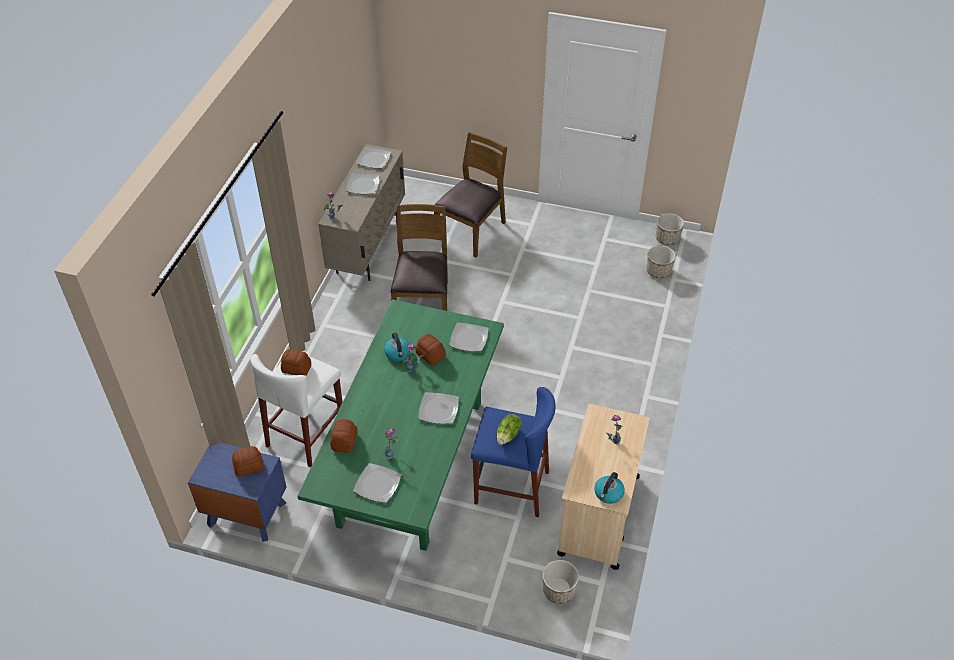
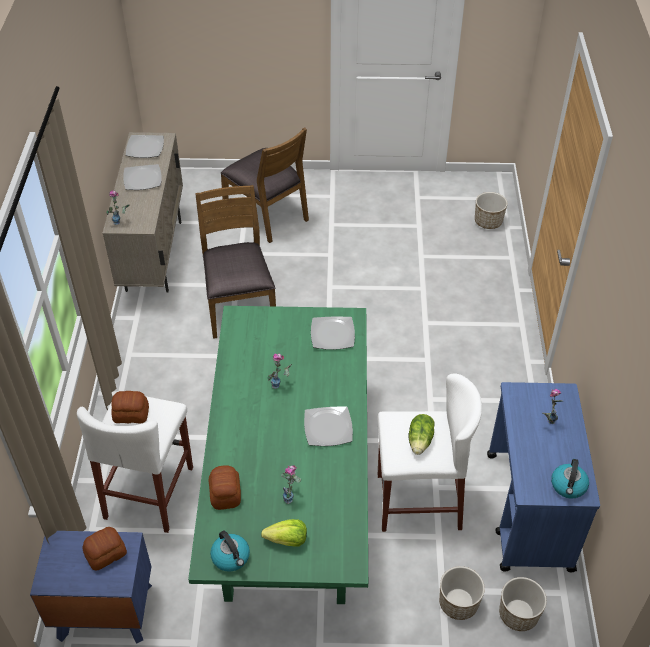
camera: 15 degrees left, 0 degrees up
plate [353,463,402,503] -> lettuce [261,519,307,547]
kettle [384,332,410,361] -> kettle moved to [210,530,250,572]
bread [415,334,446,366] -> none
brown chair [434,132,507,258] -> brown chair turned 120 degrees clockwise [220,127,309,243]
blue stool [471,387,556,517] -> white stool [377,374,482,532]
beige cart [557,404,650,570] -> blue cart [487,382,600,572]
planter [656,213,684,245] -> planter moved to [439,566,485,620]

